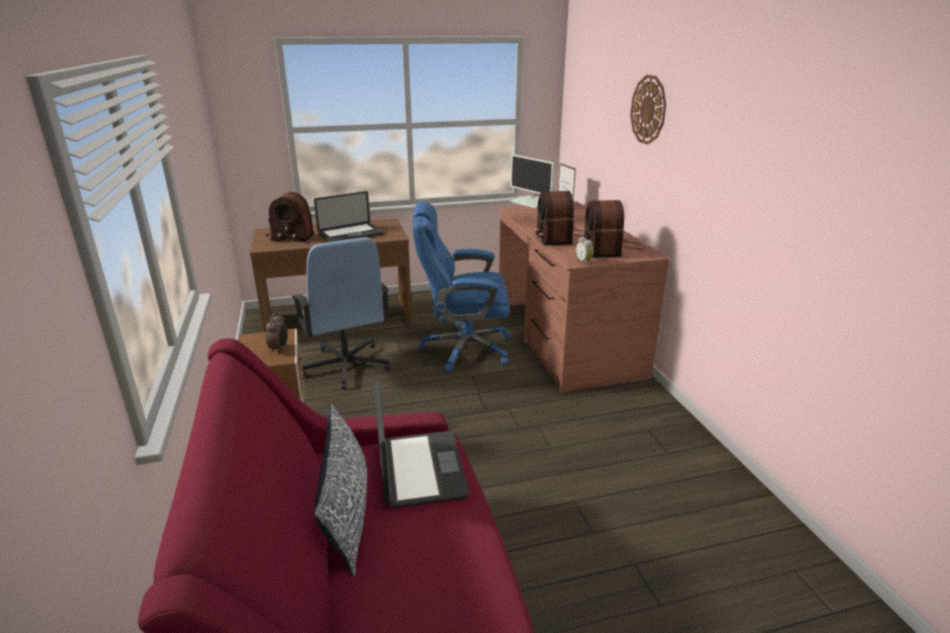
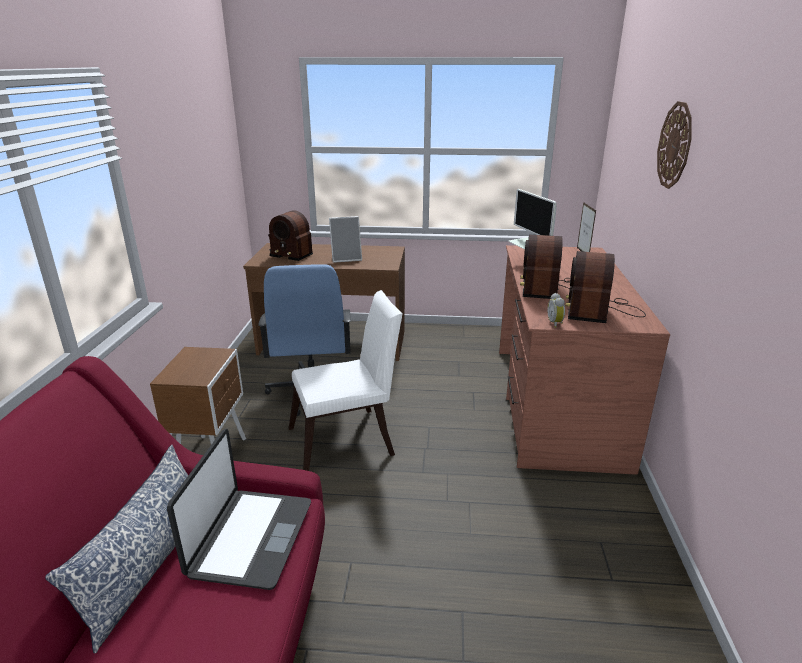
camera: 20 degrees right, 0 degrees up
alarm clock [266,313,288,353] -> none
laptop [314,191,383,242] -> picture frame [329,216,362,263]
blue office chair [412,201,511,372] -> none
none -> white chair [289,290,403,471]

